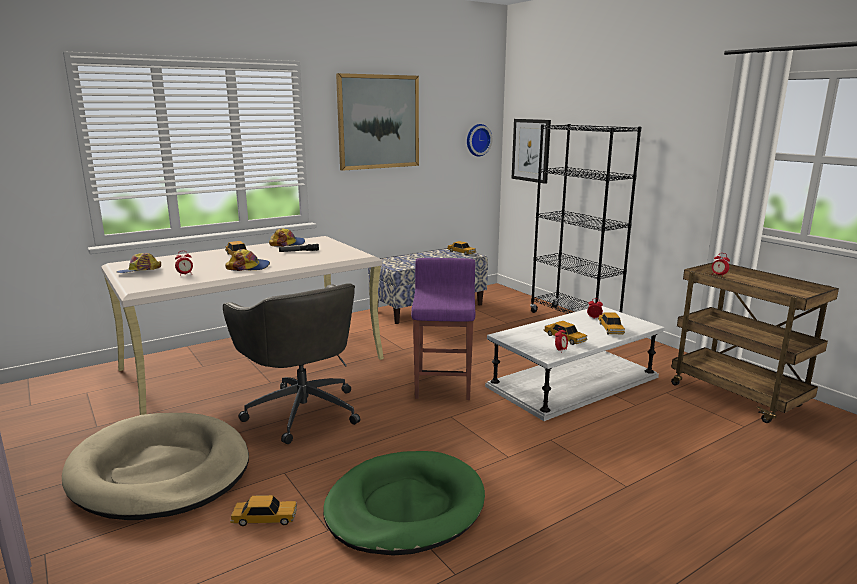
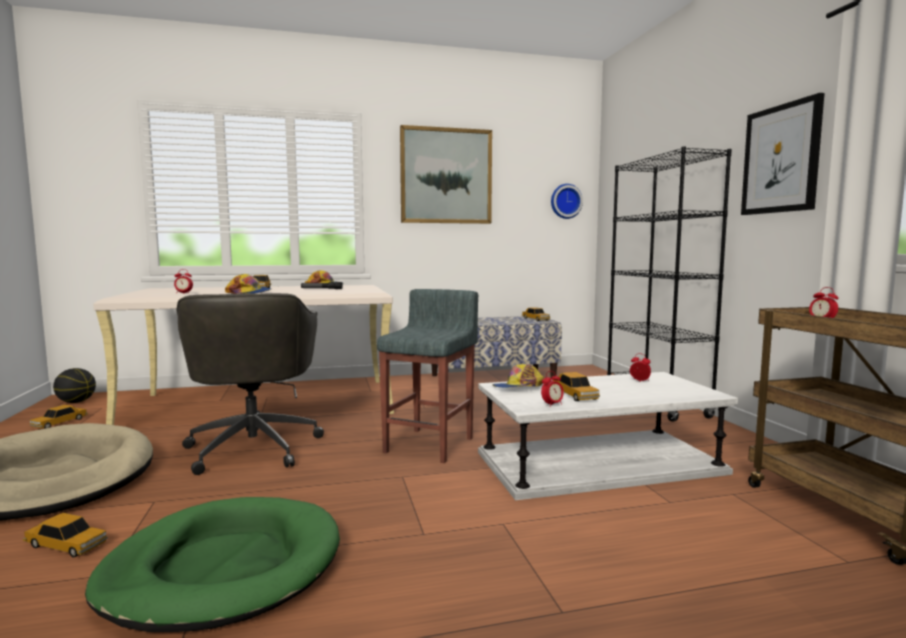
camera: 20 degrees right, 10 degrees down
cap [117,253,161,273] -> cap moved to [493,364,545,388]
purple stool [411,258,475,400] -> grey stool [377,289,478,463]
picture [511,119,551,184] -> picture moved to [741,93,825,215]
toy car [598,312,625,335] -> toy car moved to [30,405,88,429]
none -> basketball [53,368,96,403]

